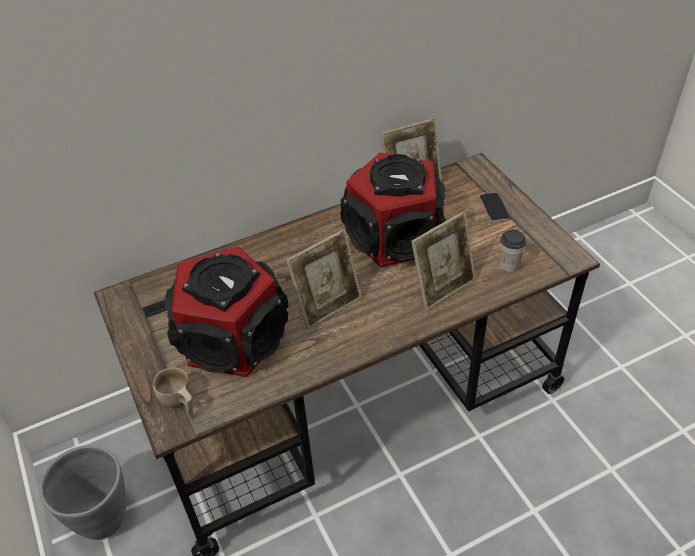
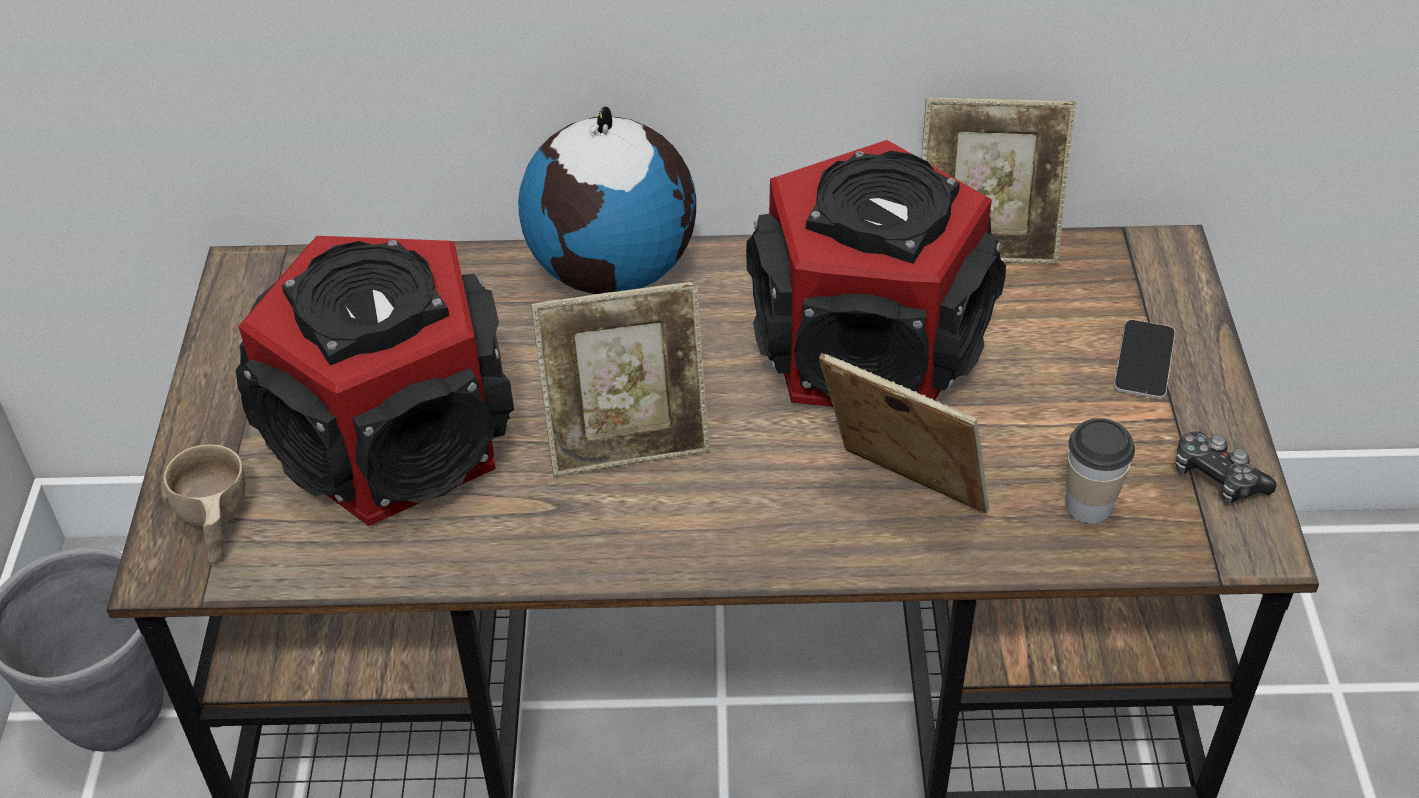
camera: 25 degrees right, 0 degrees up
picture frame [411,211,476,311] -> picture frame turned 135 degrees counterclockwise [819,353,989,514]
none -> globe [518,106,696,294]
none -> game controller [1176,431,1277,504]

